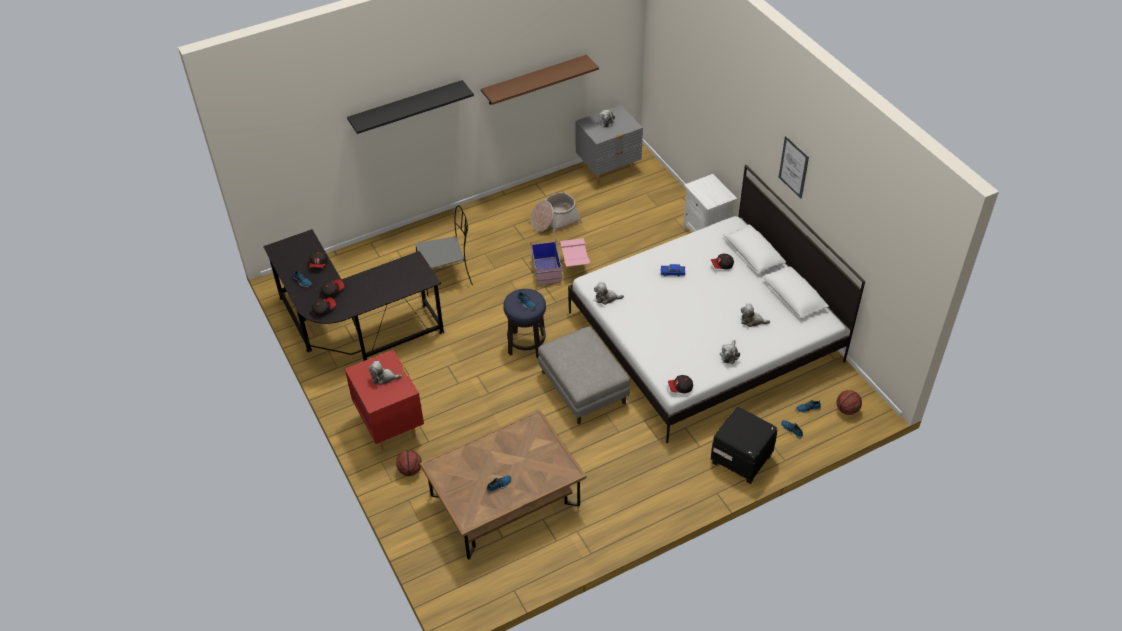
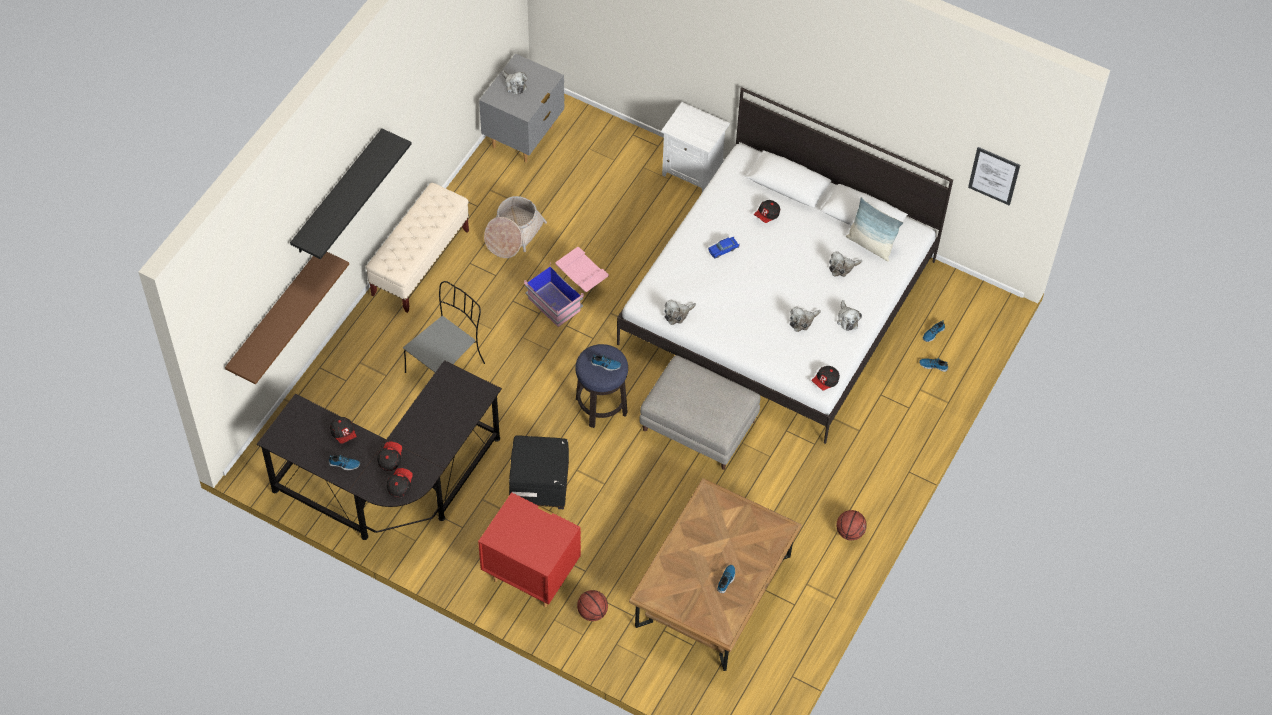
camera: 35 degrees left, 10 degrees up
plush toy [369,361,402,385] -> plush toy moved to [790,306,821,332]
brown shelf [481,55,599,105] -> brown shelf moved to [225,252,349,385]
black ottoman [711,407,777,484] -> black ottoman moved to [509,435,569,509]
picture [779,136,809,198] -> picture moved to [968,147,1020,206]
basketball [836,390,862,415] -> basketball moved to [836,510,867,540]
none -> beige bench [366,183,469,313]
none -> pillow [846,197,903,262]

